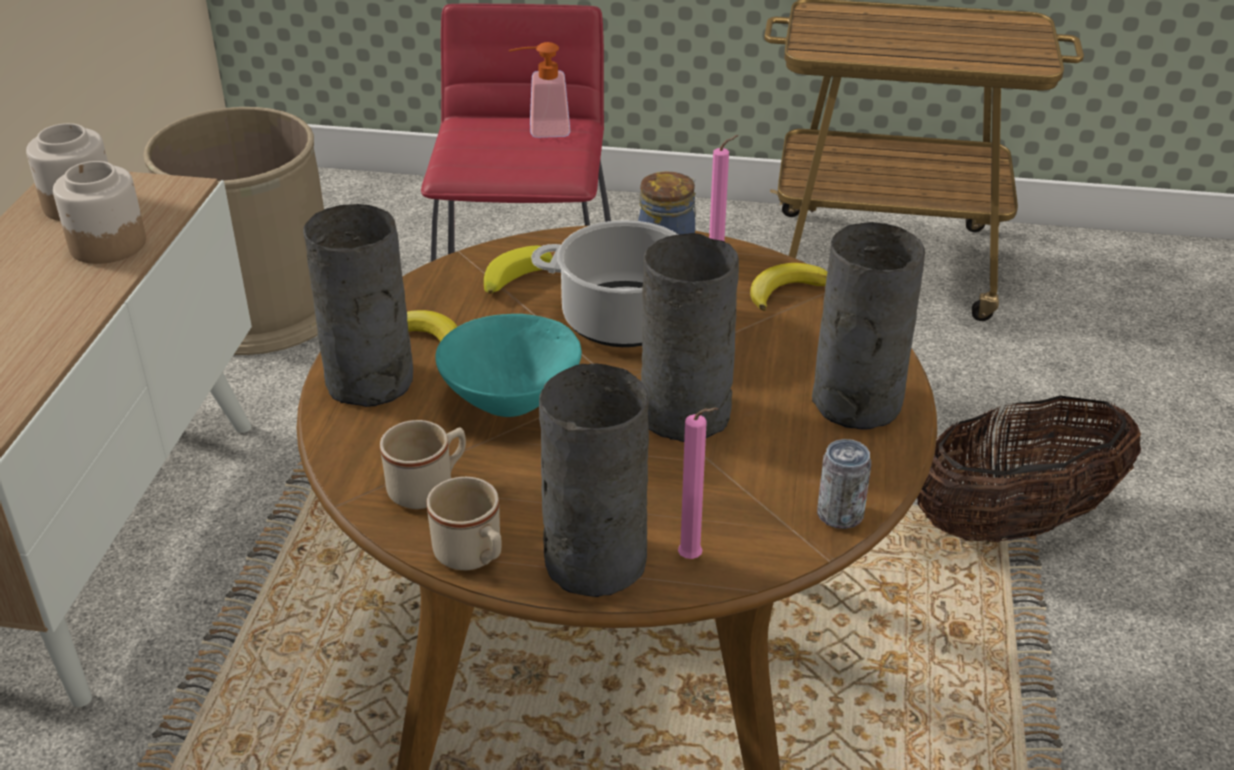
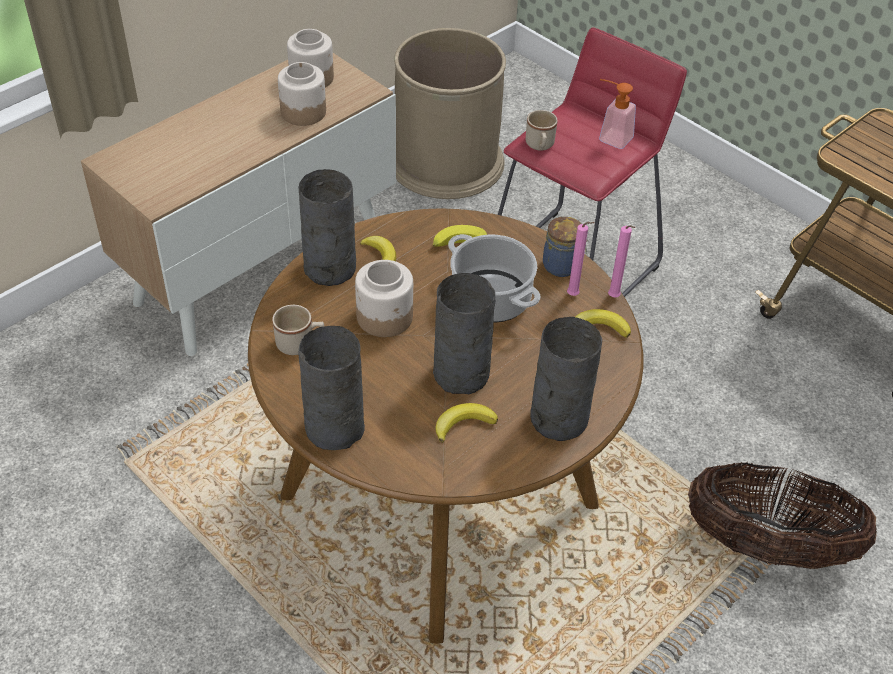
camera: 35 degrees right, 10 degrees up
beige mug [427,477,501,570] -> beige mug moved to [526,110,558,151]
turquoise bowl [435,314,582,417] -> jar [355,260,413,337]
pink candle [678,408,718,559] -> pink candle moved to [608,225,635,297]
can [817,439,871,529] -> none
none -> banana [435,403,498,443]

